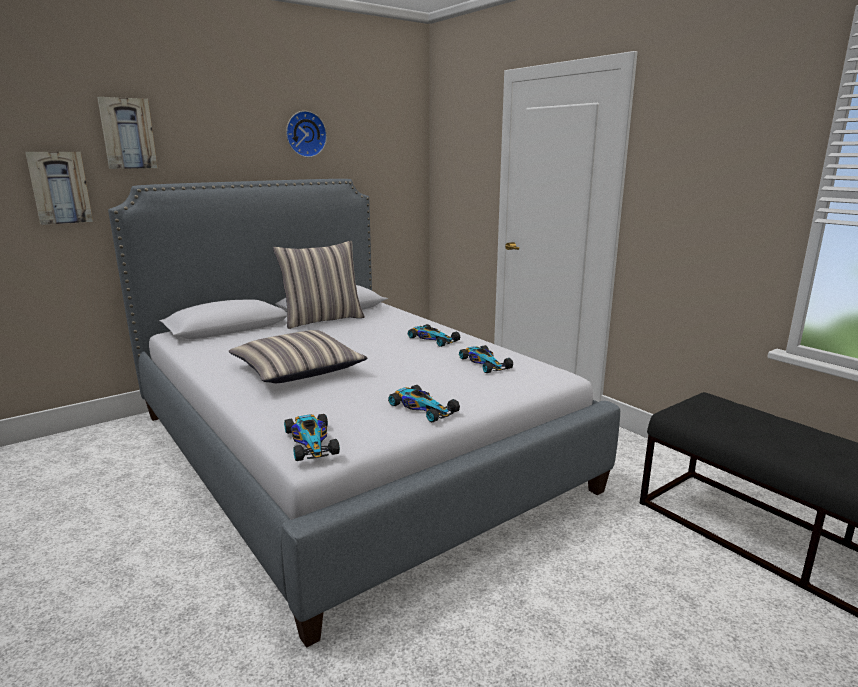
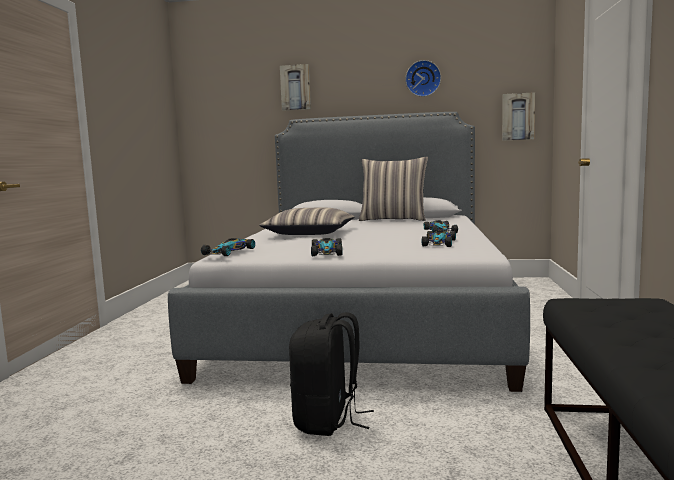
camera: 45 degrees right, 10 degrees down
picture [25,152,93,225] -> picture moved to [502,92,535,141]
none -> black backpack [289,312,374,436]

